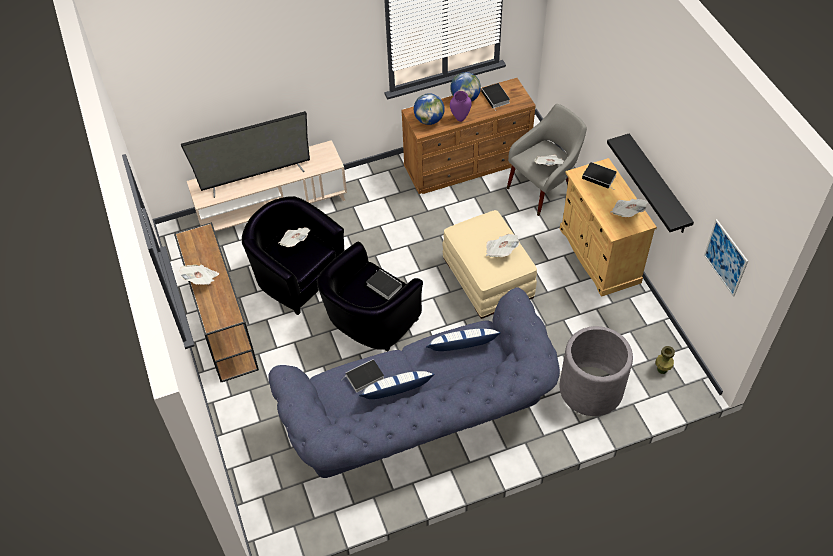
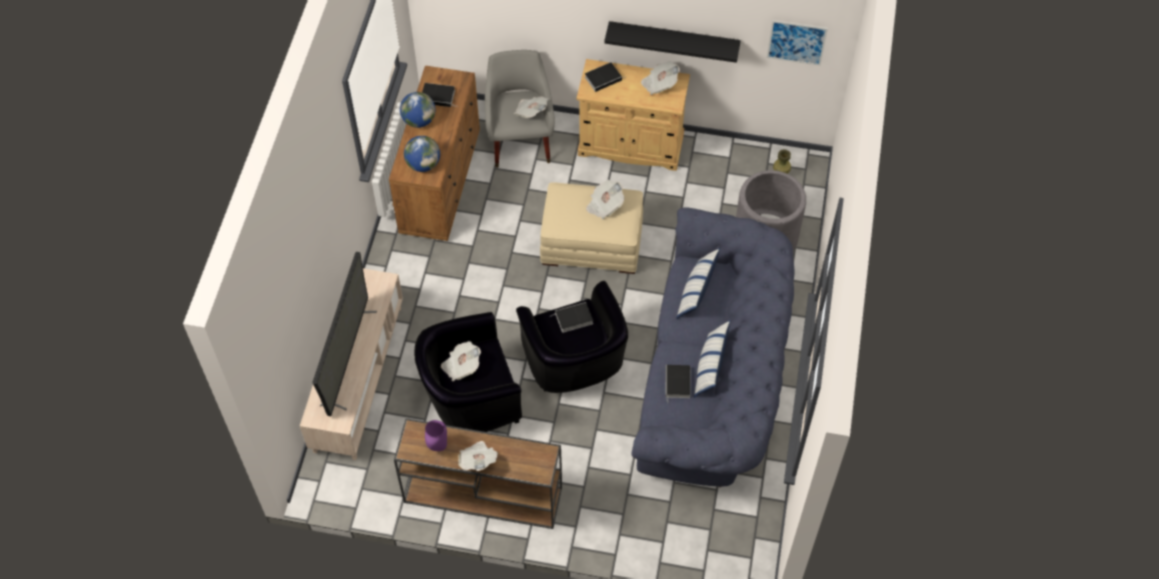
camera: 60 degrees left, 5 degrees up
purple vase [450,91,472,122] -> purple vase moved to [425,420,447,451]

